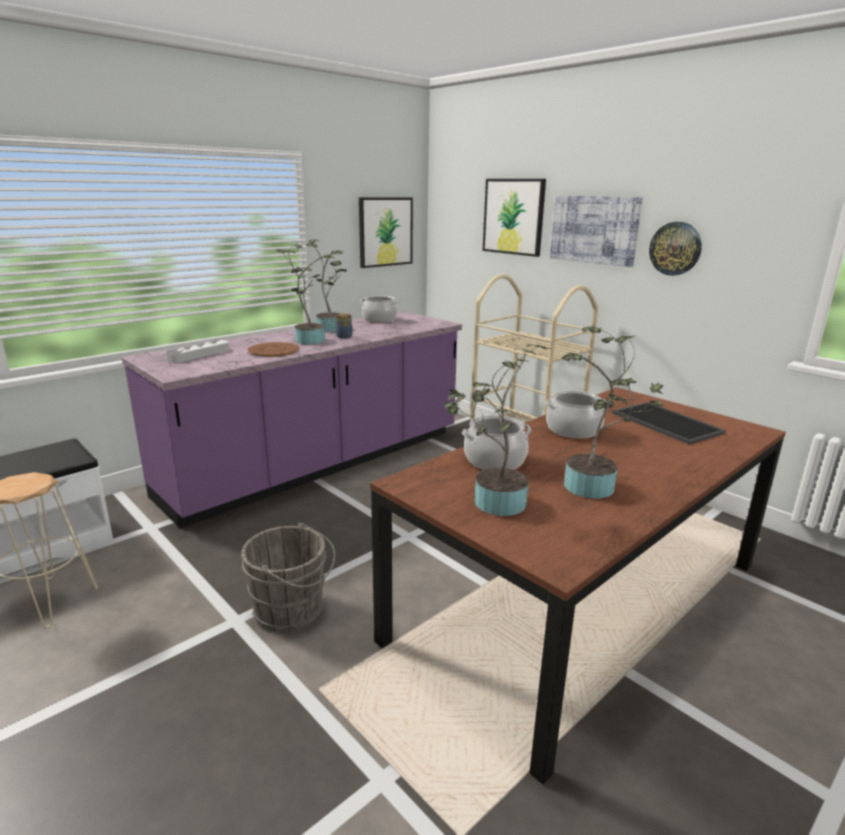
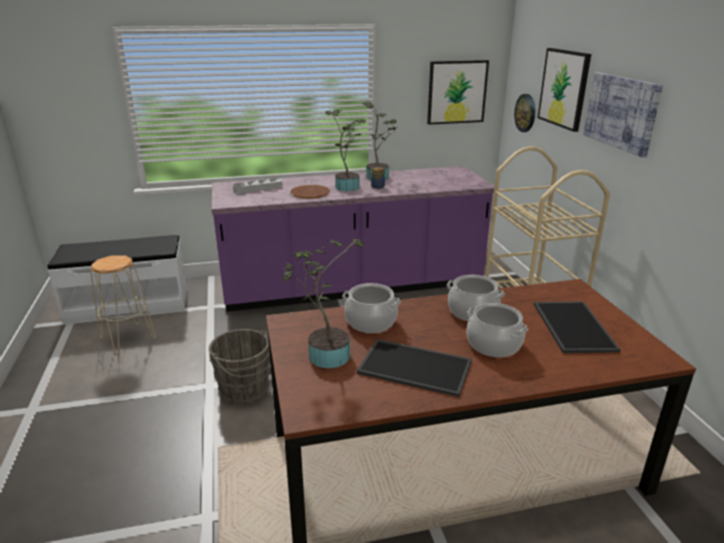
camera: 30 degrees right, 5 degrees up
cooking pot [360,295,399,323] -> cooking pot moved to [467,303,528,357]
potted plant [561,326,664,499] -> tray [357,339,472,397]
wall clock [649,222,702,276] -> wall clock moved to [514,94,535,132]

